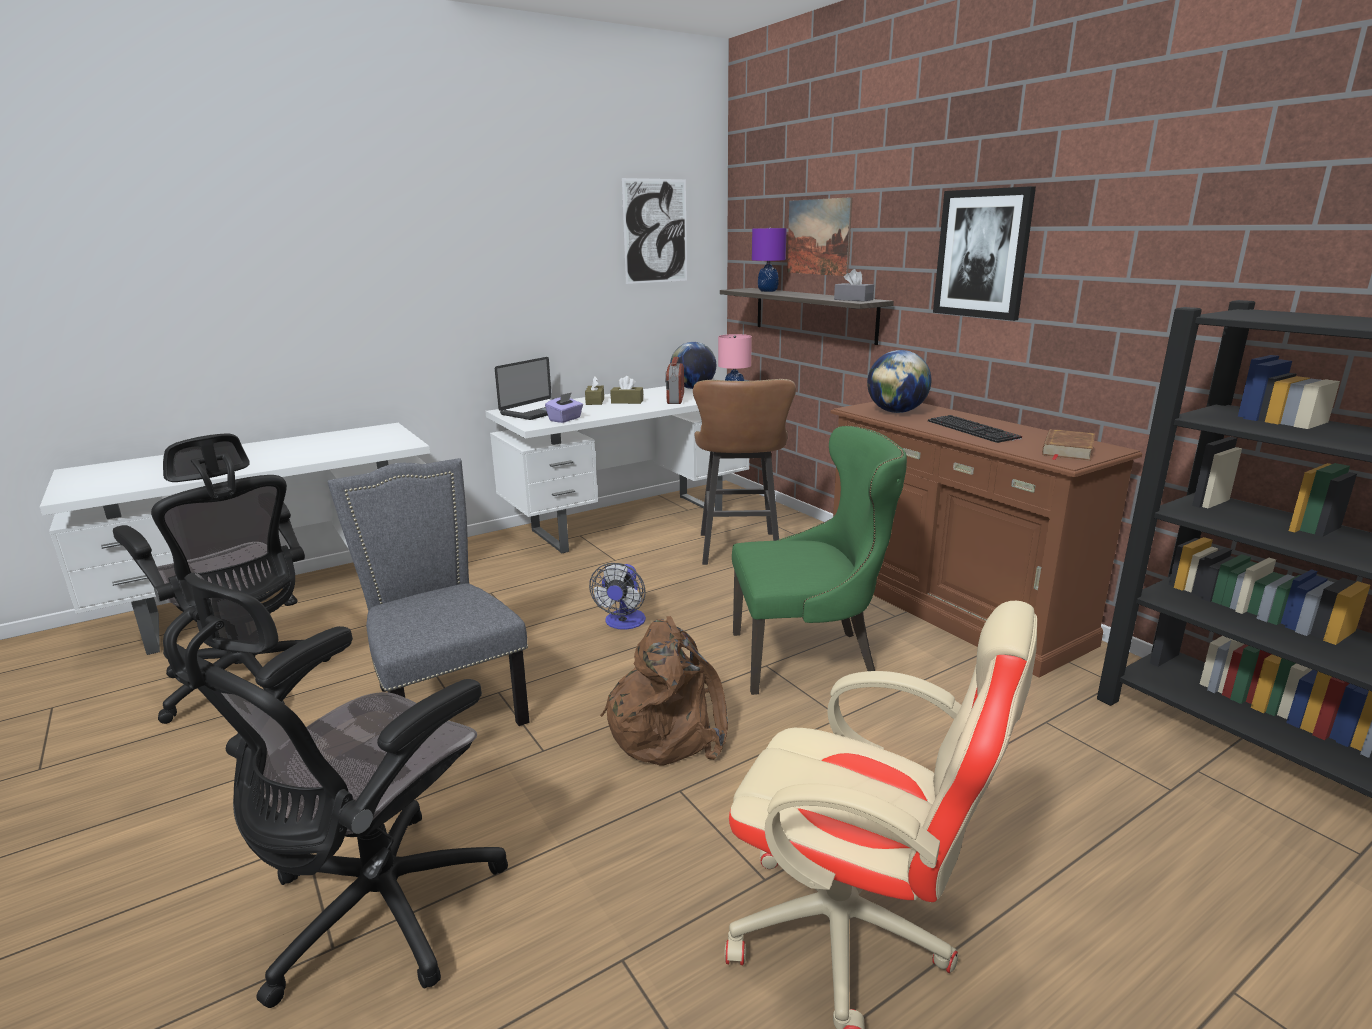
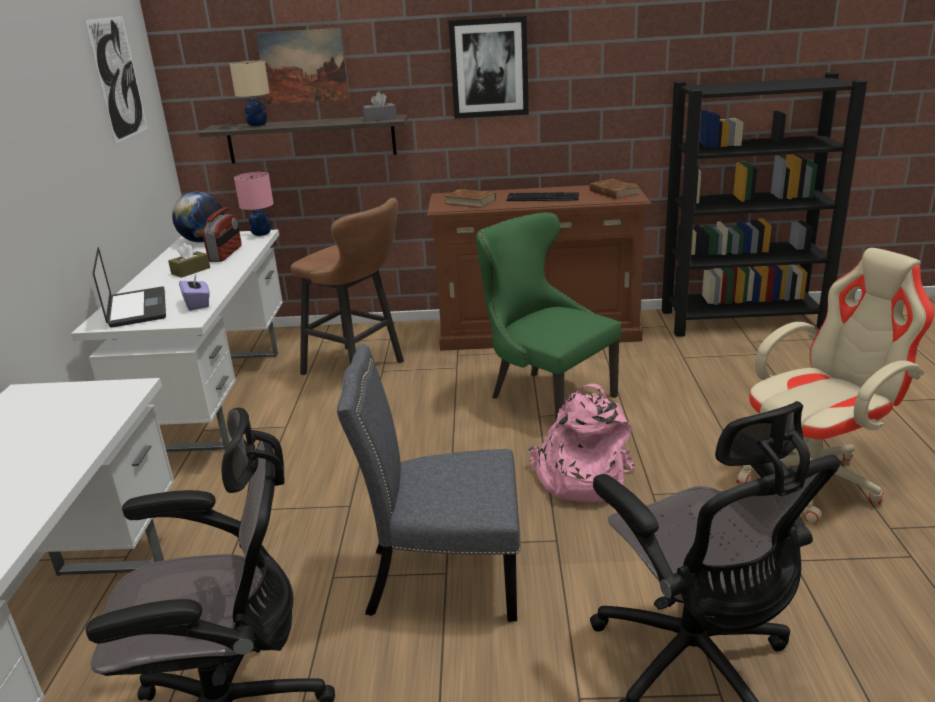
camera: 55 degrees left, 5 degrees up
brown tissue box [585,376,604,405] -> none
fan [589,563,646,630] -> none
brown backpack [600,616,728,766] -> pink backpack [529,384,635,502]
radio [665,357,684,404] -> radio turned 120 degrees counterclockwise [202,207,242,262]
green chair [732,426,907,695] -> green chair turned 75 degrees counterclockwise [476,212,621,418]
purple table lamp [752,227,787,292] -> beige table lamp [230,61,270,126]
globe [867,350,931,413] -> brown book [445,189,496,208]

